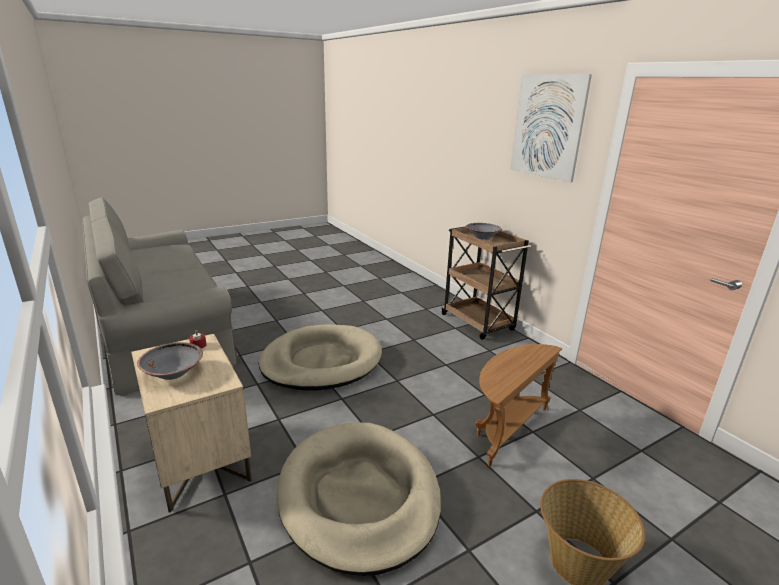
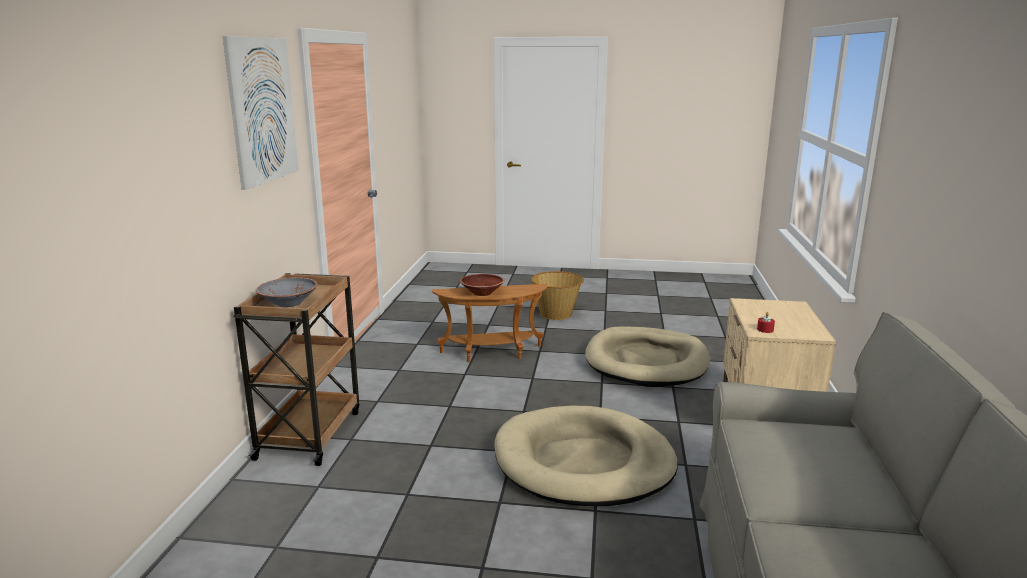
camera: 140 degrees left, 5 degrees down
grey bowl [137,342,203,380] -> none
none -> brown bowl [460,274,505,296]

